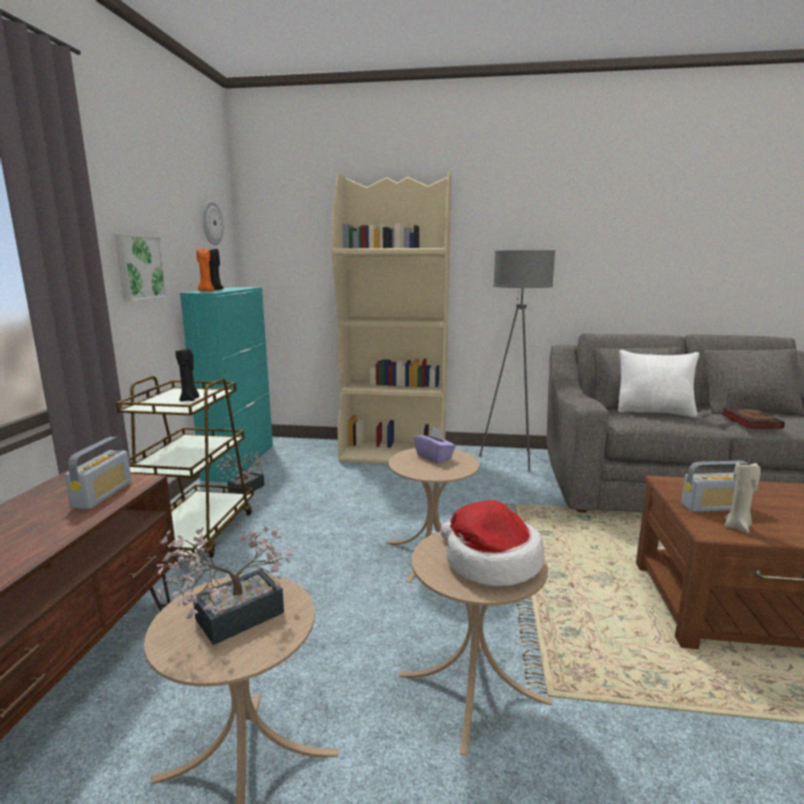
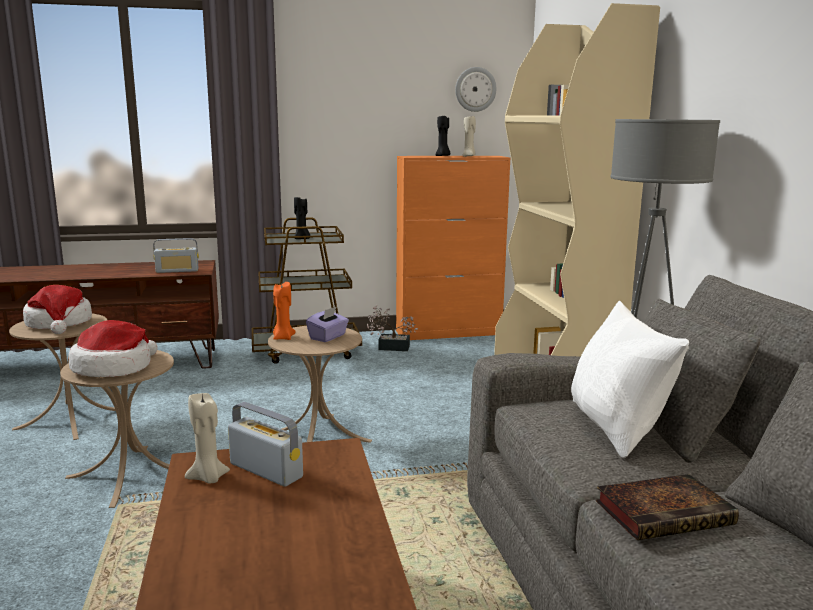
camera: 70 degrees right, 0 degrees up
picture [114,234,167,302] -> none
potted plant [156,526,291,645] -> hat [23,285,92,334]
turquoise cabinet [180,287,273,482] -> orange cabinet [396,156,510,340]
orange candle [196,248,215,291] -> orange candle moved to [273,282,296,340]
radio [681,461,750,512] -> radio turned 150 degrees clockwise [228,402,303,487]
none -> beige candle [463,116,476,157]

